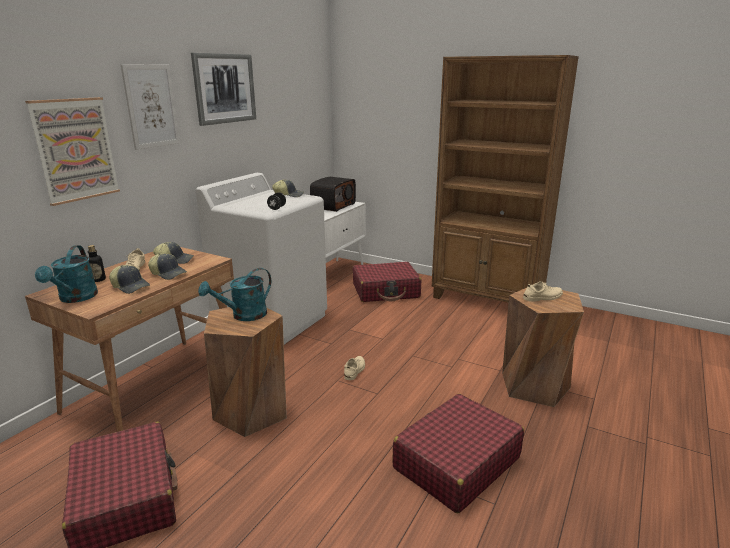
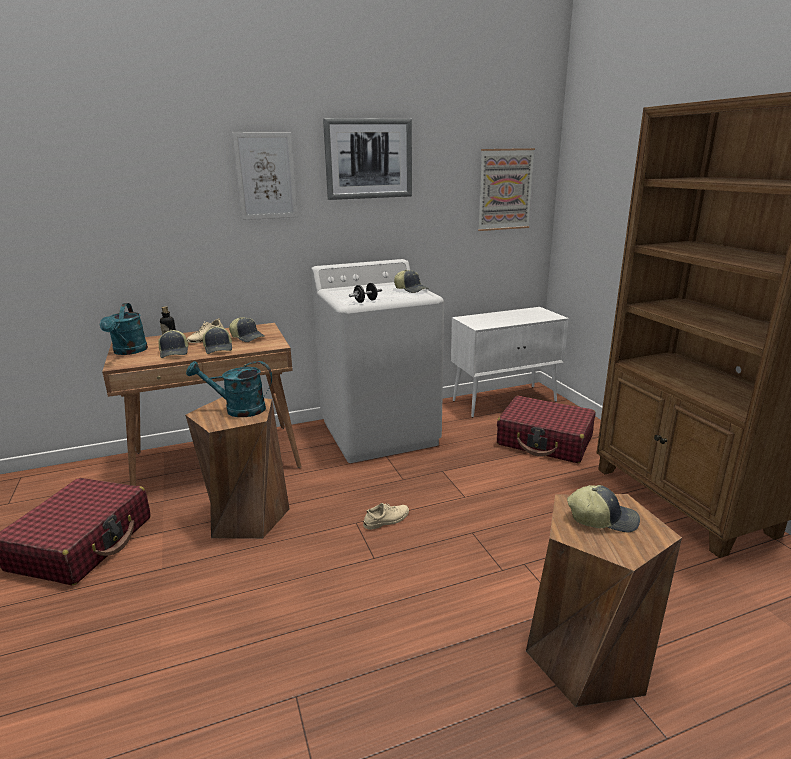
camera: 40 degrees right, 0 degrees up
picture [25,97,120,206] -> picture moved to [478,148,535,231]
turquoise watering can [35,245,98,303] -> turquoise watering can turned 45 degrees counterclockwise [100,303,148,355]
radio [310,177,356,212] -> none
red suitcase [392,394,524,513] -> none
beige shoe [523,281,563,302] -> cap [567,485,640,532]

